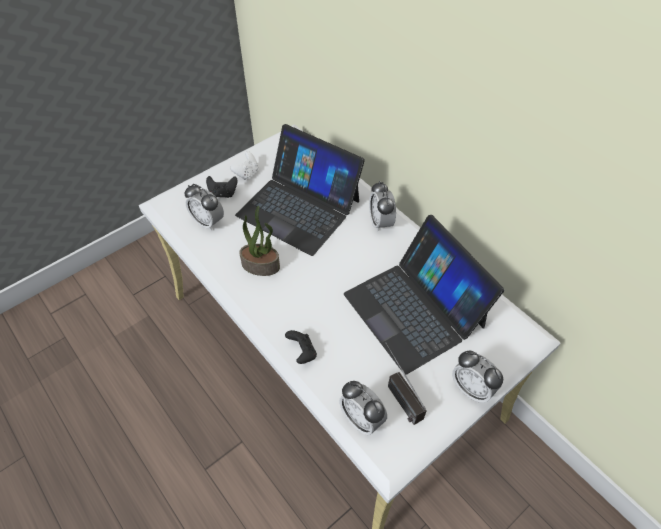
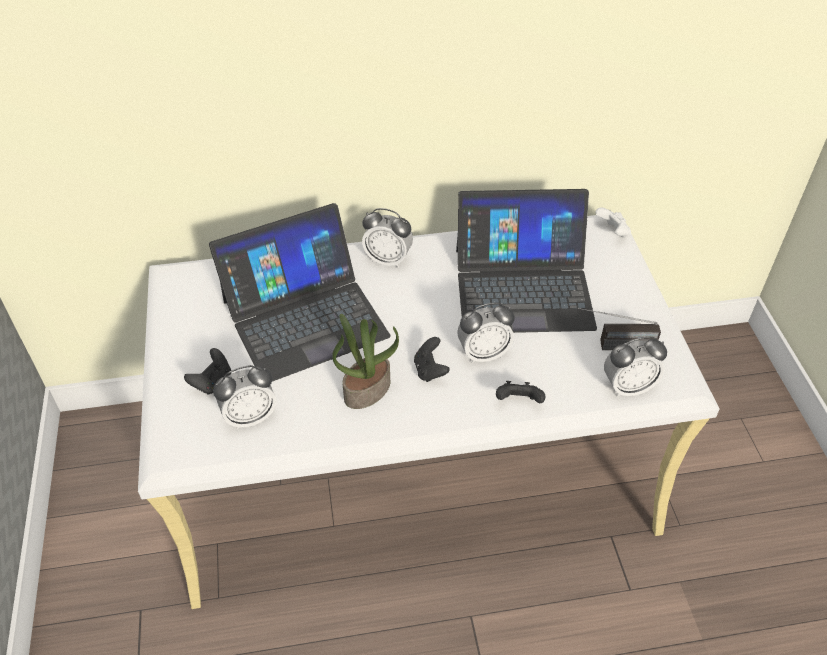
camera: 60 degrees left, 5 degrees down
white game controller [230,151,259,180] -> white game controller moved to [595,207,631,238]
alarm clock [452,351,503,403] -> alarm clock moved to [457,303,515,364]
none -> black game controller [414,337,450,382]

